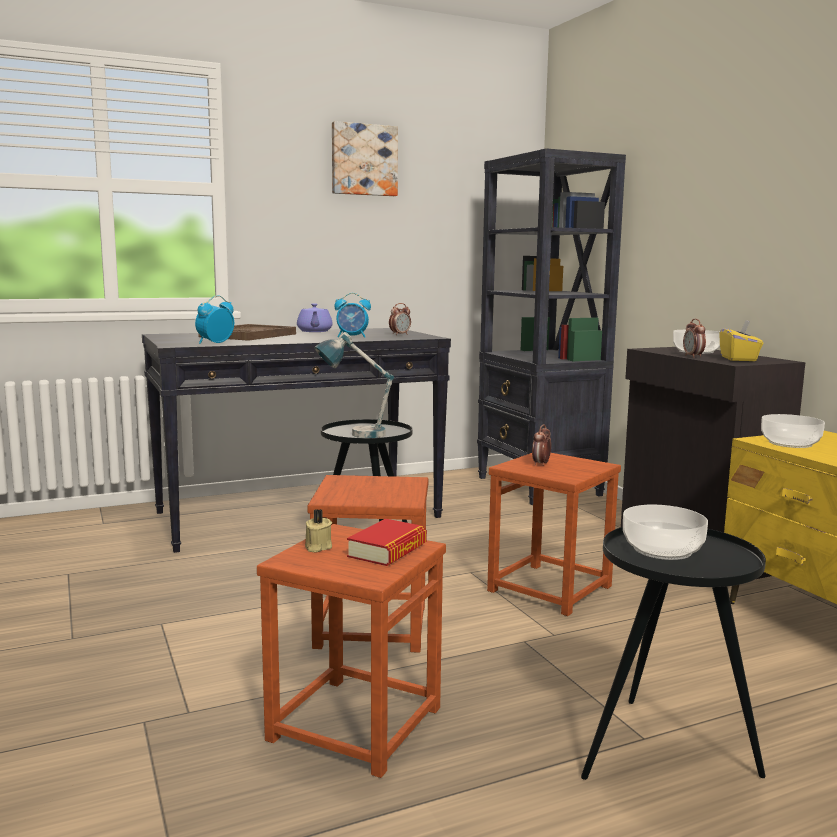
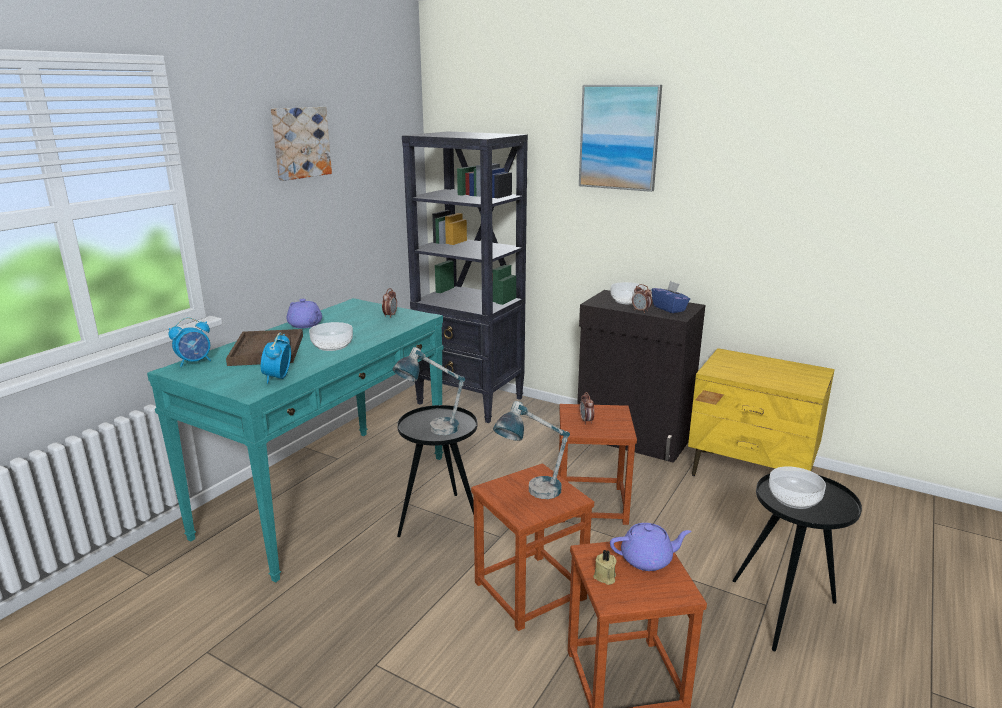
camera: 35 degrees left, 10 degrees up
black console table [142,328,451,553] -> turquoise console table [147,298,444,583]
alarm clock [334,293,371,338] -> alarm clock moved to [168,318,211,367]
book [347,519,427,566] -> purple teapot [610,523,691,571]
yellow tissue box [719,321,763,361] -> blue tissue box [652,281,690,313]
bowl [761,414,825,448] -> bowl moved to [309,322,353,351]
none -> table lamp [493,401,570,499]
none -> picture [579,85,662,192]

